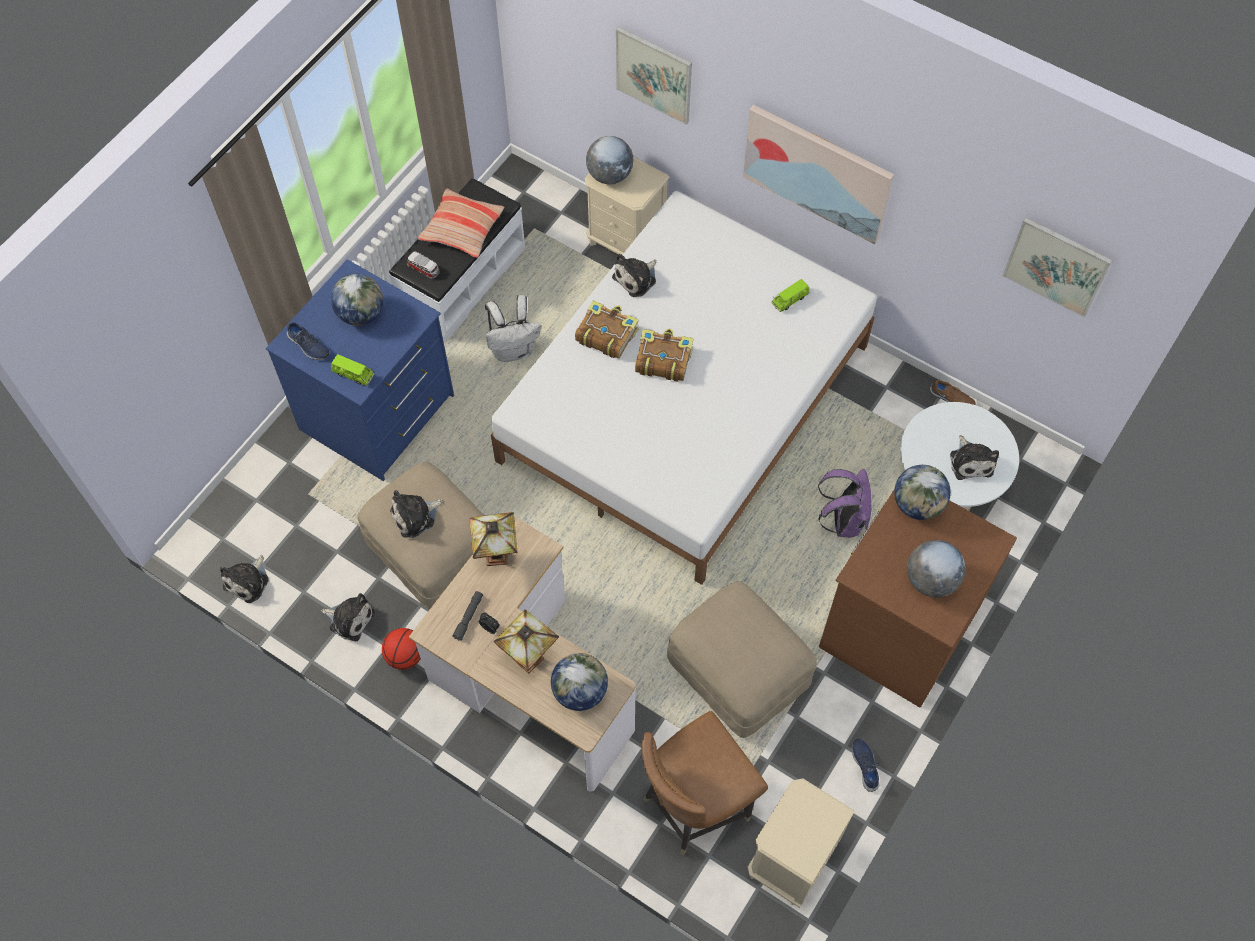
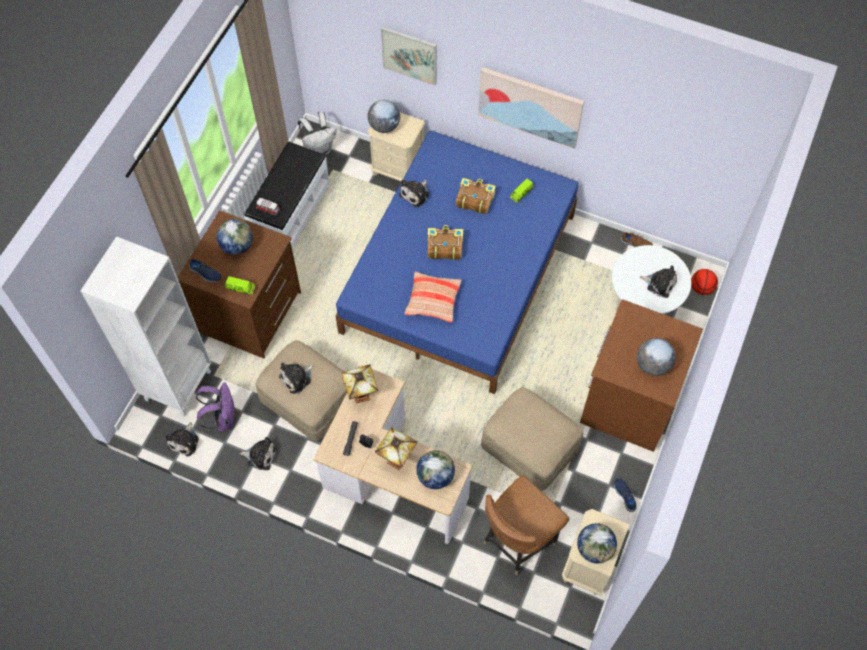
camera: 10 degrees left, 0 degrees up
blue dresser [266,259,454,481] -> brown dresser [178,210,301,358]
basketball [382,628,421,670] -> basketball moved to [691,269,718,295]
pillow [418,189,504,258] -> pillow moved to [404,272,462,323]
white backpack [485,295,541,362] -> white backpack moved to [298,111,336,155]
white bed [491,191,877,585] -> blue bed [335,131,579,394]
book [575,301,639,359] -> book moved to [456,178,496,214]
purple backpack [818,469,871,537] -> purple backpack moved to [196,382,235,431]
globe [894,465,951,520] -> globe moved to [577,523,617,564]
plush toy [950,435,999,480] -> plush toy turned 45 degrees counterclockwise [640,265,677,298]
picture [1003,218,1113,317] -> none
none -> white bookcase [80,236,211,417]

